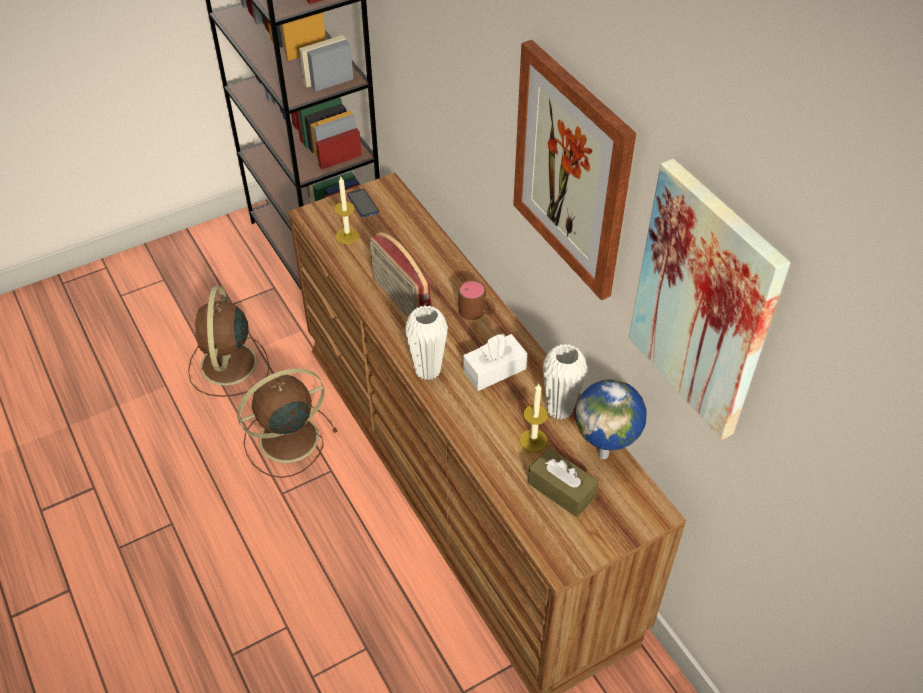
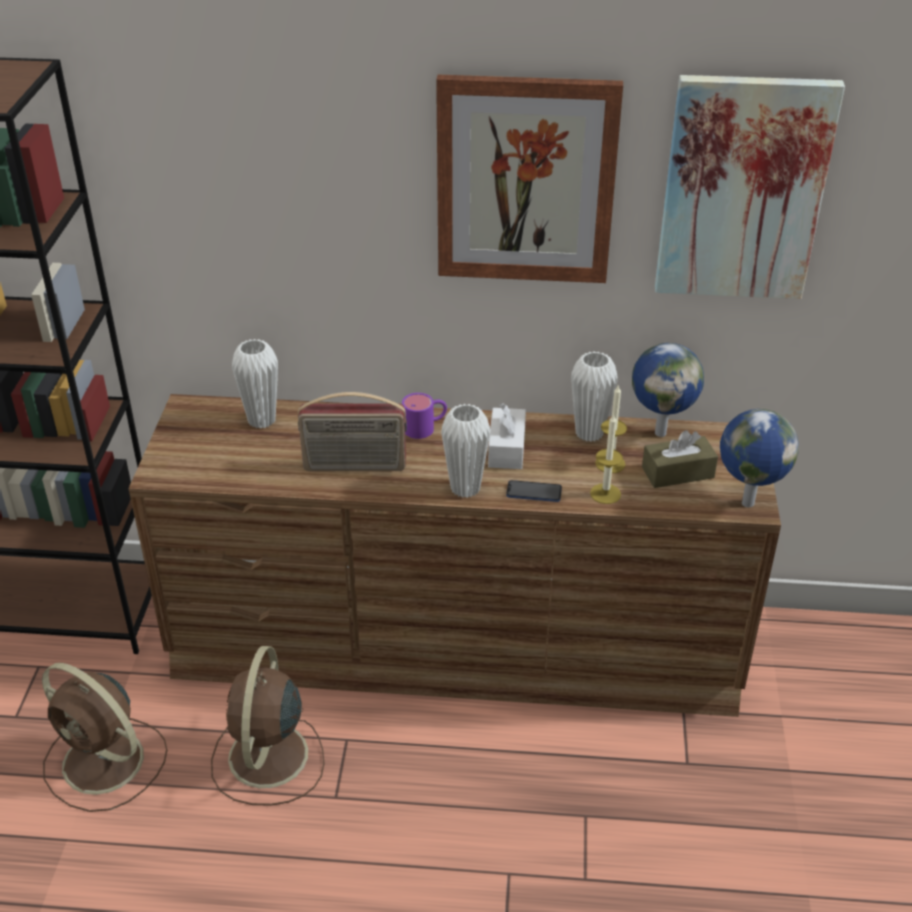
camera: 55 degrees left, 10 degrees down
candle [334,177,359,244] -> candle moved to [590,414,623,504]
phone [347,189,379,217] -> phone moved to [506,480,562,502]
brown mug [458,280,495,320] -> purple mug [402,393,447,439]
none -> white vase [232,339,278,429]
none -> globe [720,409,799,507]

